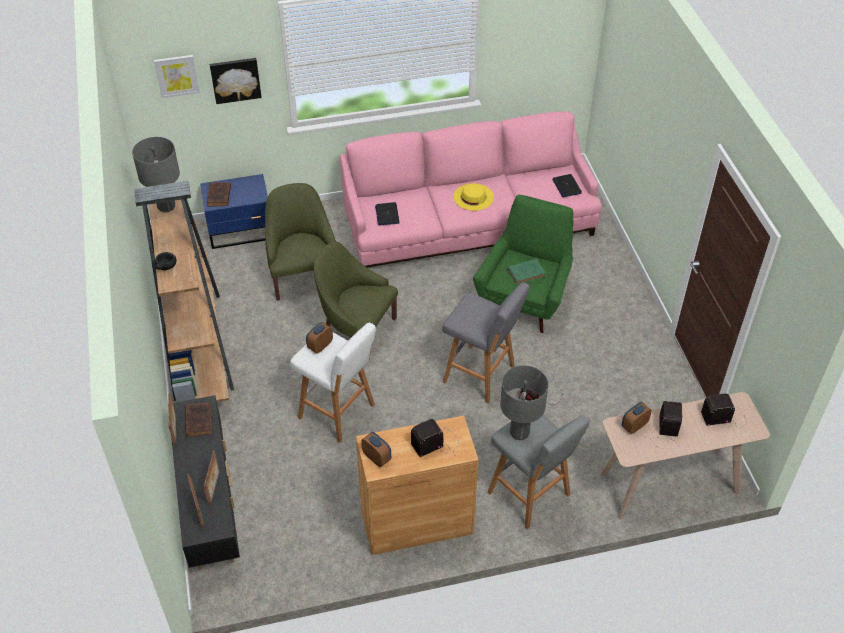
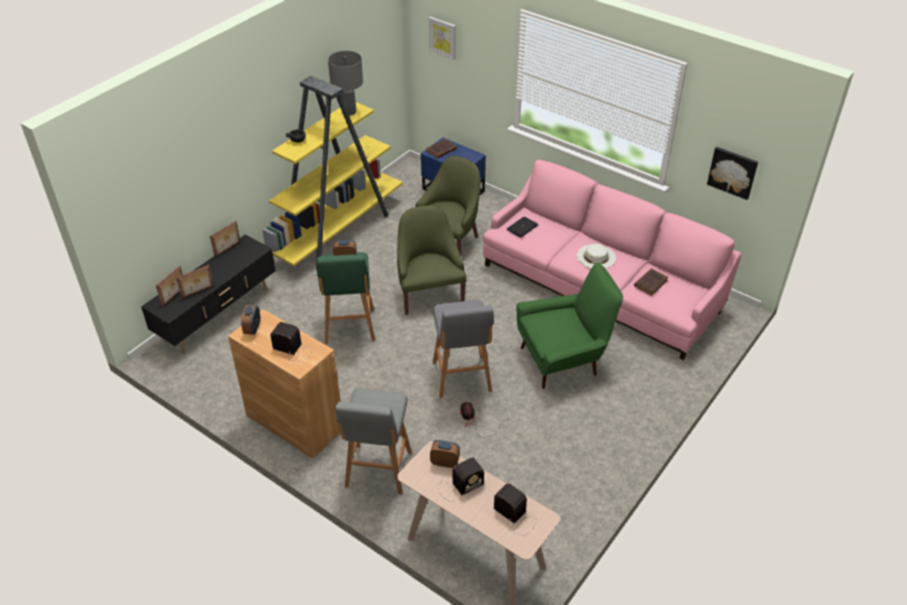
camera: 50 degrees right, 5 degrees down
brown bookcase [134,181,234,402] -> yellow bookcase [262,76,403,269]
brown book [186,402,212,437] -> brown book moved to [634,268,668,296]
picture [210,58,262,104] -> picture moved to [707,147,758,200]
white stool [290,323,376,443] -> green stool [317,252,375,344]
yellow hat [453,183,494,211] -> white hat [577,244,616,269]
grey table lamp [500,365,548,440] -> none
green book [507,259,546,285] -> none
laptop [552,174,582,197] -> none

